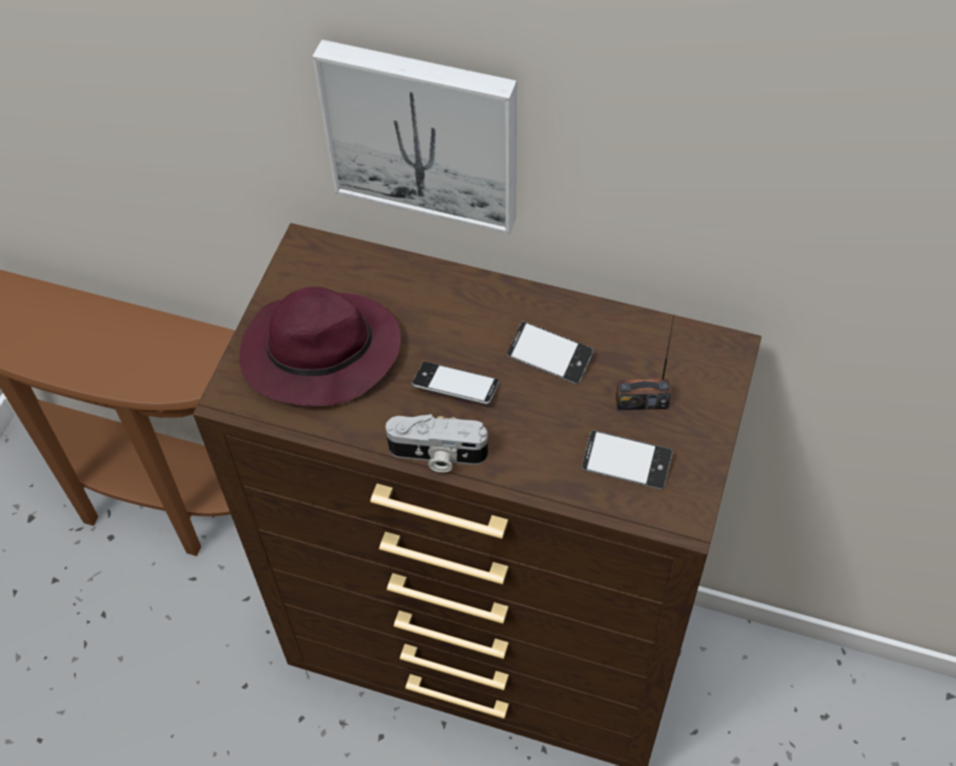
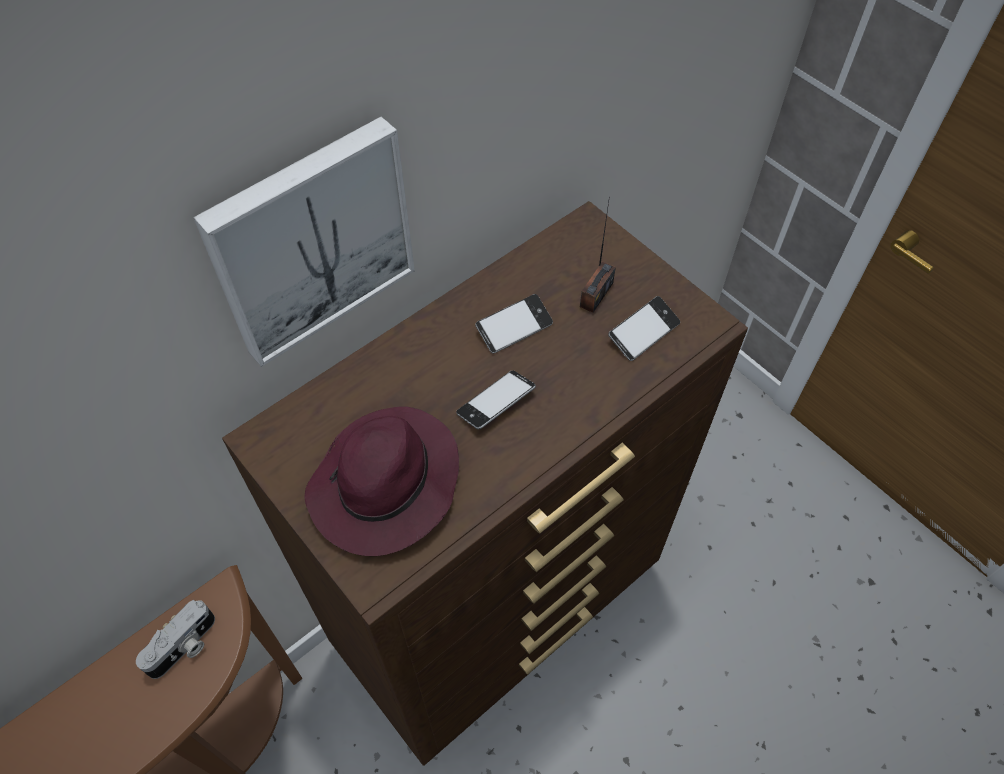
camera: 60 degrees left, 0 degrees up
camera [386,414,488,473] -> camera moved to [136,600,215,679]

